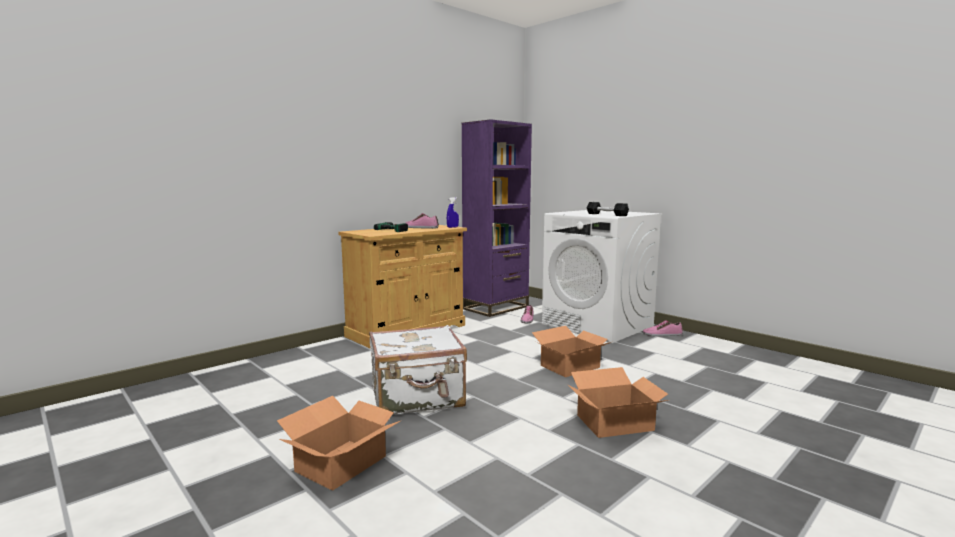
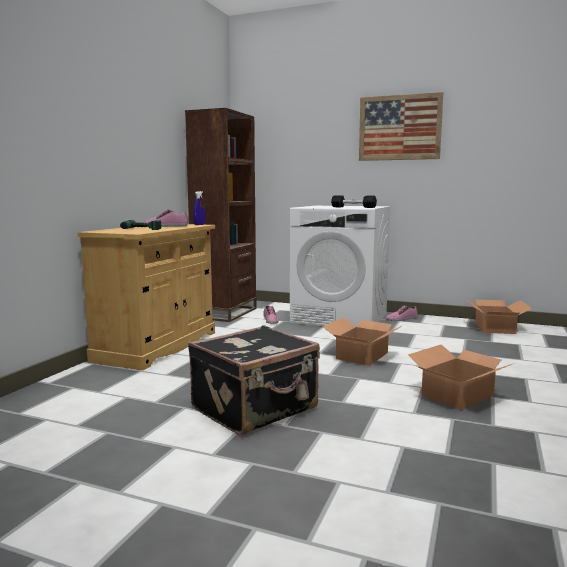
camera: 25 degrees left, 0 degrees up
cardboard box [277,396,402,491] -> cardboard box moved to [466,299,532,334]
white suitcase [369,325,467,415] -> black suitcase [188,325,320,435]
purple bookcase [462,119,532,317] -> brown bookcase [185,108,257,322]
none -> picture [359,92,443,161]

